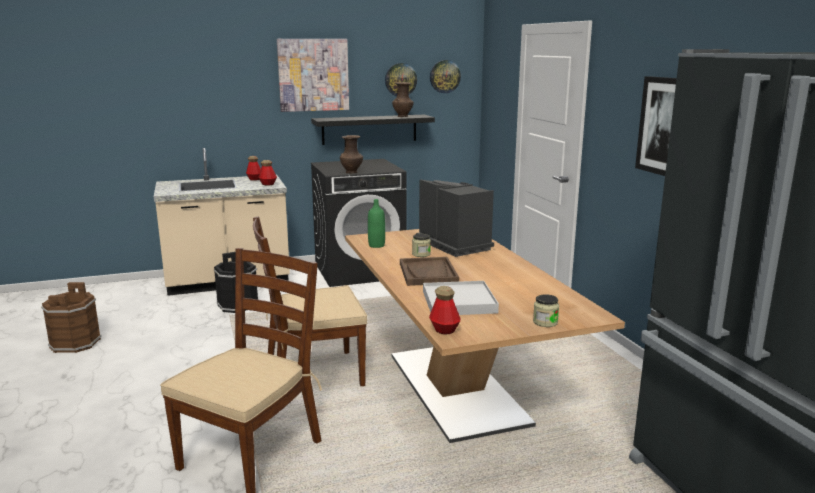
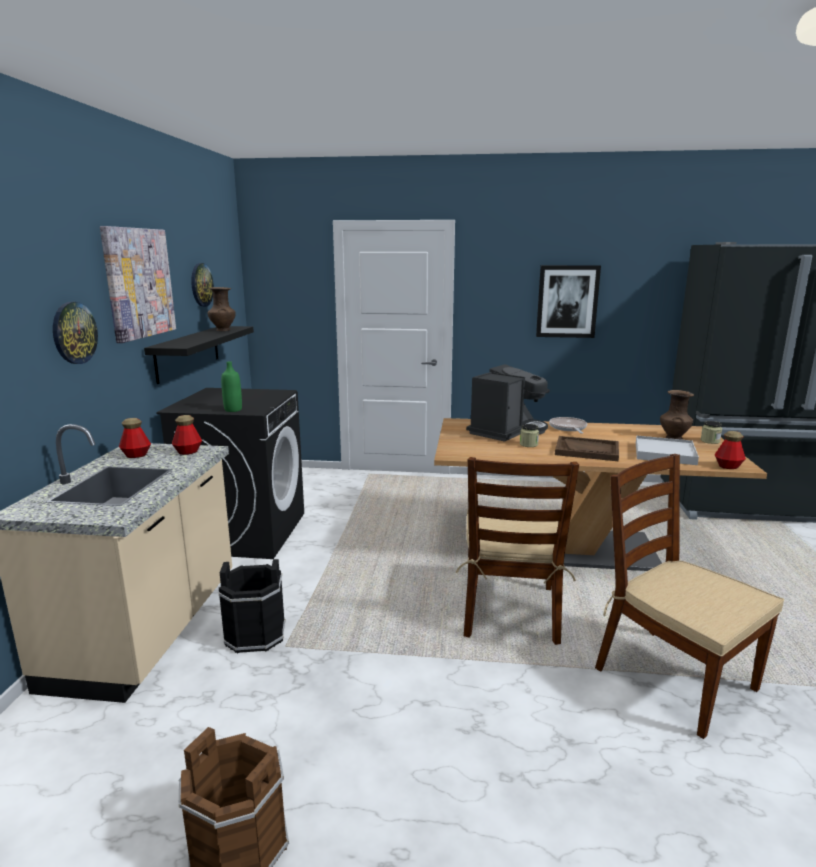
camera: 65 degrees left, 0 degrees up
brown vase [340,135,363,173] -> brown vase moved to [660,390,694,440]
green bottle [368,199,385,248] -> green bottle moved to [221,361,242,412]
coffee machine [416,180,494,257] -> coffee machine turned 135 degrees clockwise [466,364,550,442]
wall clock [430,60,461,93] -> wall clock moved to [53,302,98,364]
none -> frying pan [549,417,587,434]

